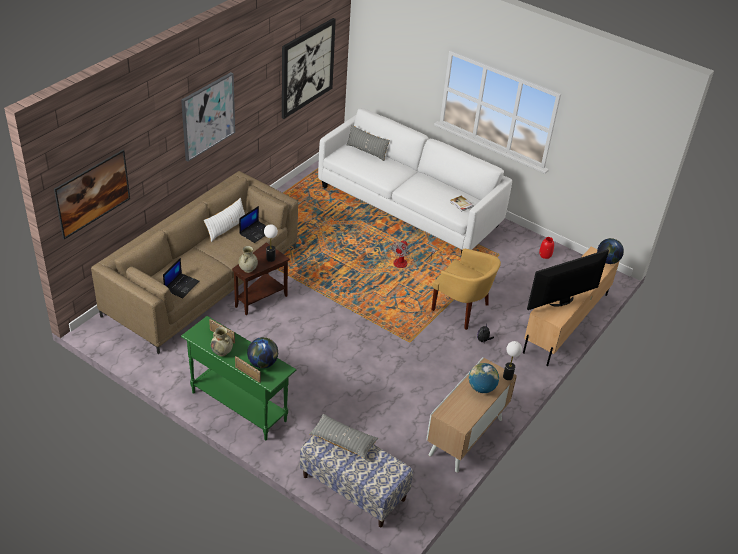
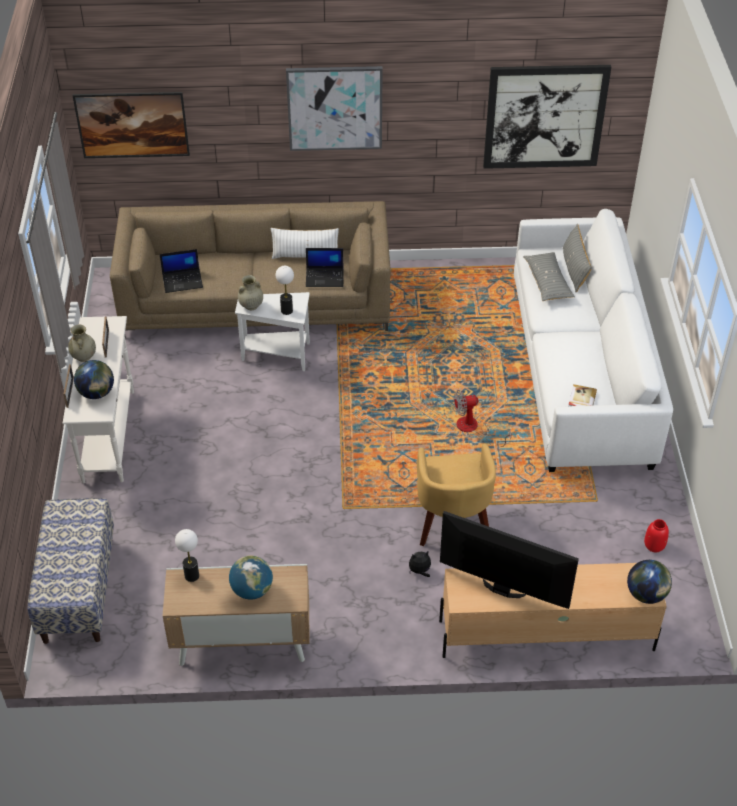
camera: 55 degrees right, 5 degrees up
green console table [181,316,296,440] -> white console table [63,316,134,484]
brown side table [232,243,290,315] -> white side table [235,292,310,371]
grey pillow [309,414,378,459] -> grey pillow moved to [523,252,575,301]
table lamp [503,341,522,380] -> table lamp moved to [175,529,199,582]

